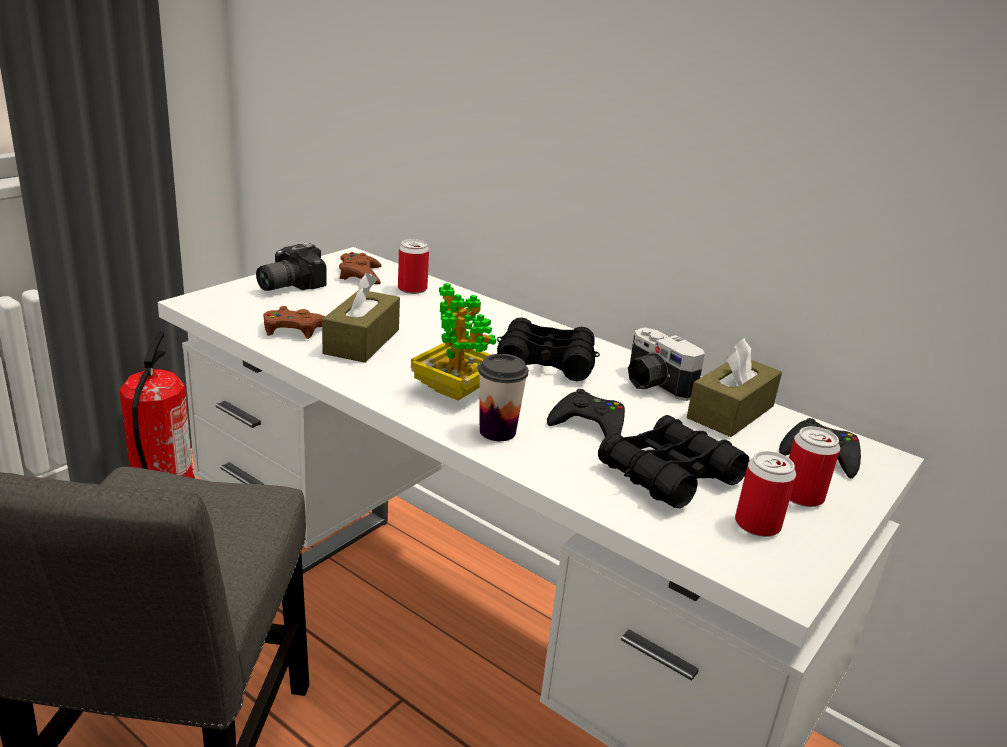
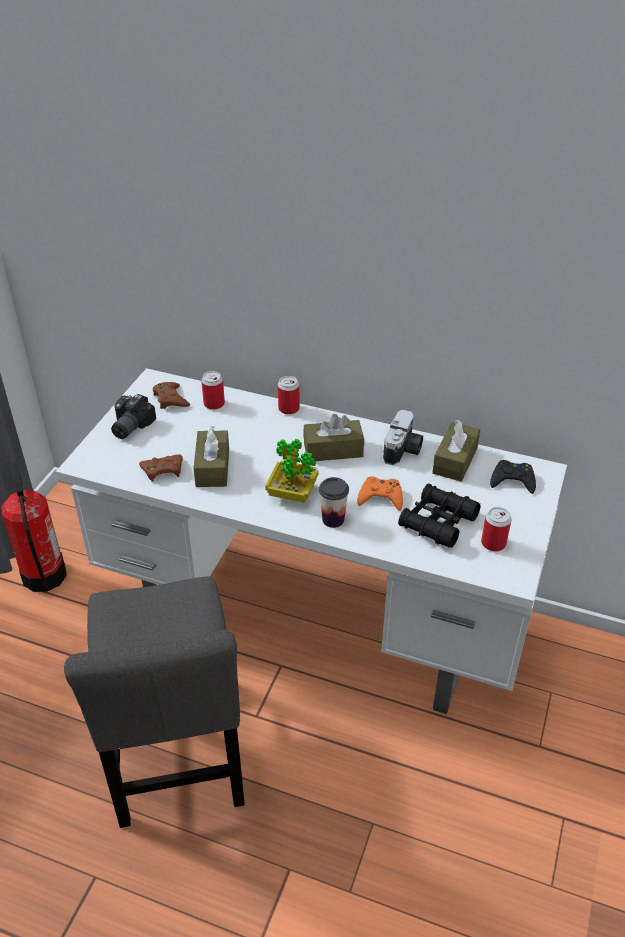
camera: 15 degrees left, 15 degrees up
black binoculars [497,318,600,381] -> brown tissue box [303,414,364,461]
black game controller [547,389,625,437] -> orange game controller [357,476,403,510]
camera [628,327,705,401] -> camera turned 105 degrees counterclockwise [383,409,423,465]
can [789,426,840,507] -> can moved to [278,376,300,415]

